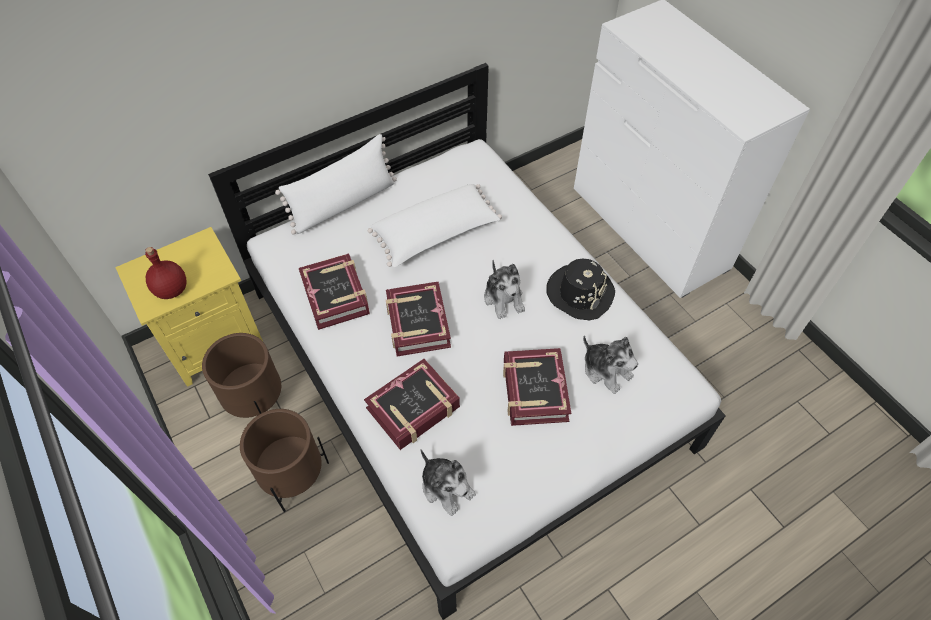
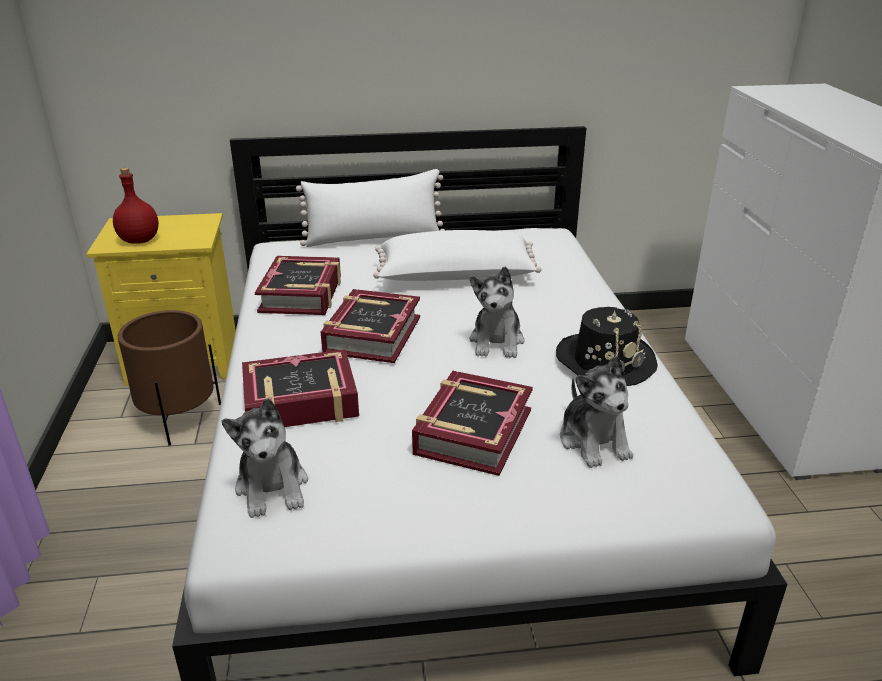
camera: 25 degrees right, 25 degrees down
brown planter [240,409,329,512] -> none

